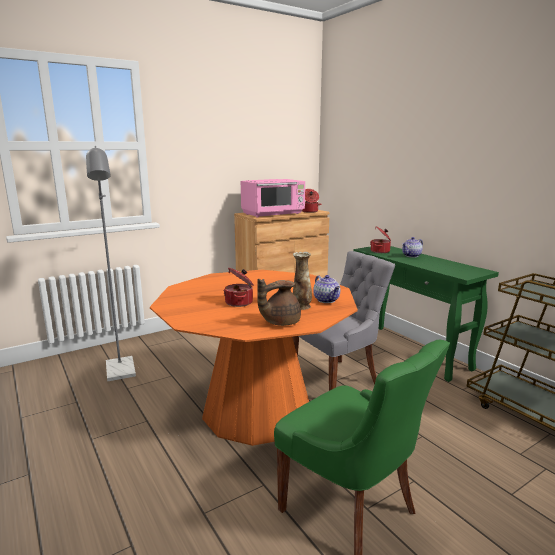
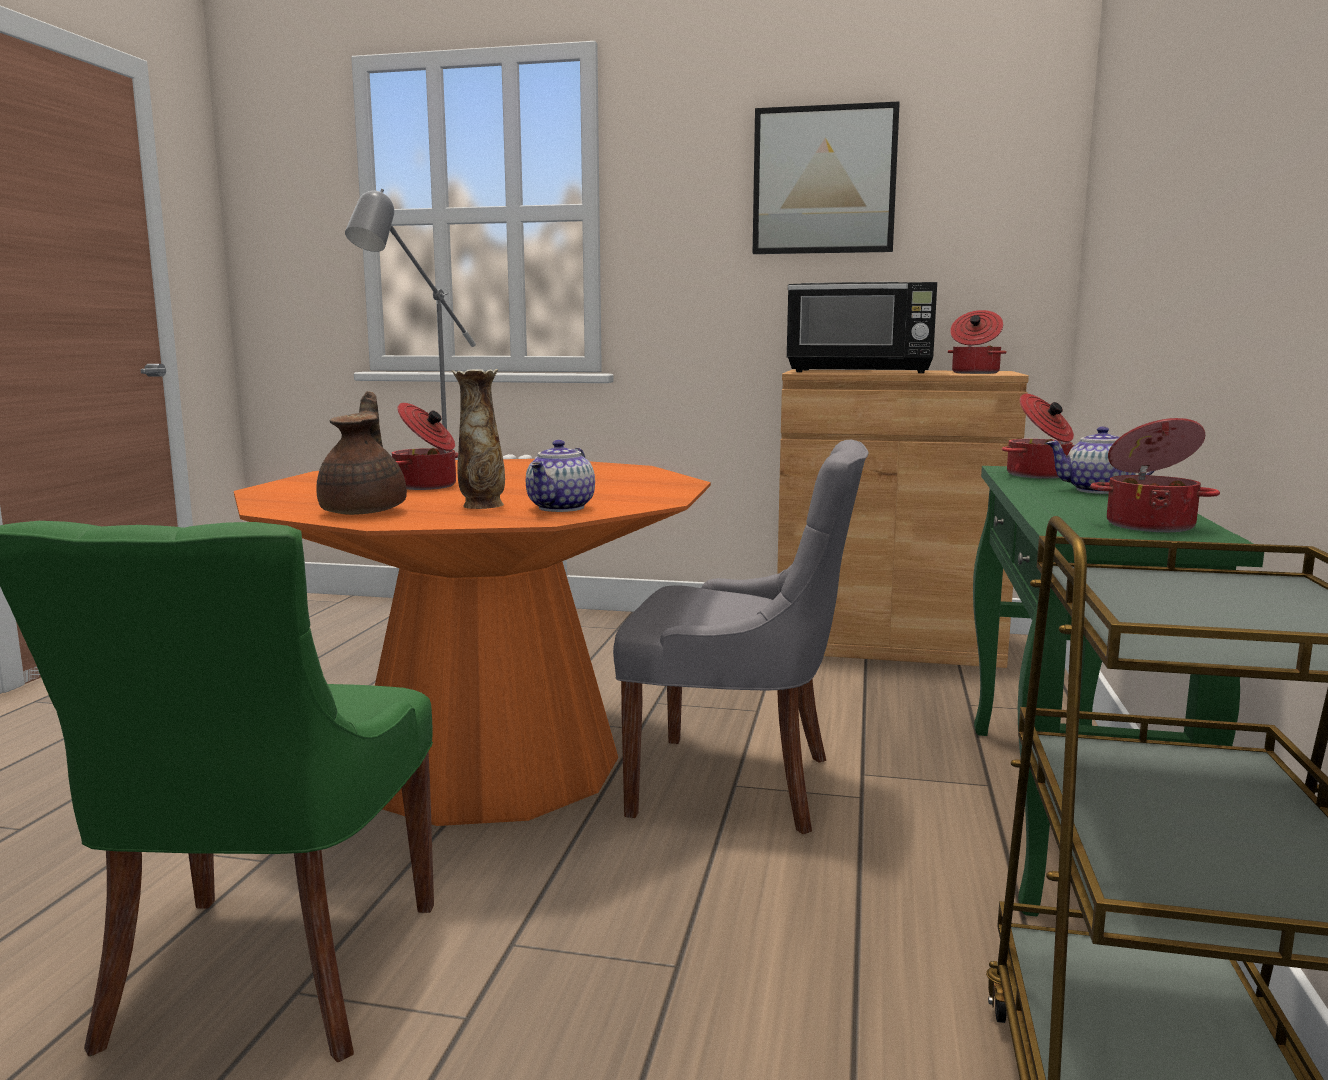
camera: 45 degrees right, 5 degrees down
pink microwave [241,179,305,218] -> black microwave [786,282,937,373]
brown teapot [257,279,301,326] -> brown teapot turned 75 degrees clockwise [316,391,407,515]
none -> picture [752,101,900,254]
none -> cooking pot [1090,418,1220,532]

